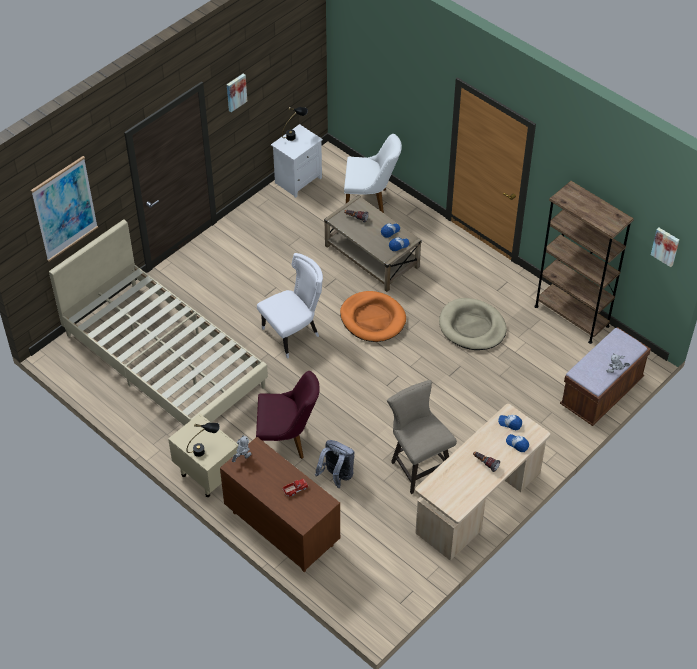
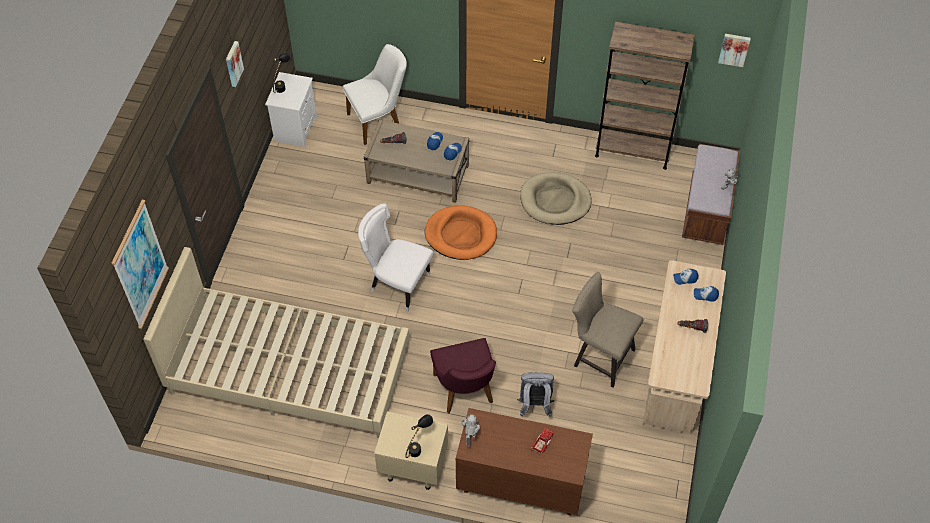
camera: 30 degrees left, 5 degrees up
purple chair [256,371,320,459] -> purple chair turned 105 degrees clockwise [430,338,496,413]
white chair [257,253,323,359] -> white chair turned 90 degrees counterclockwise [358,203,434,312]

